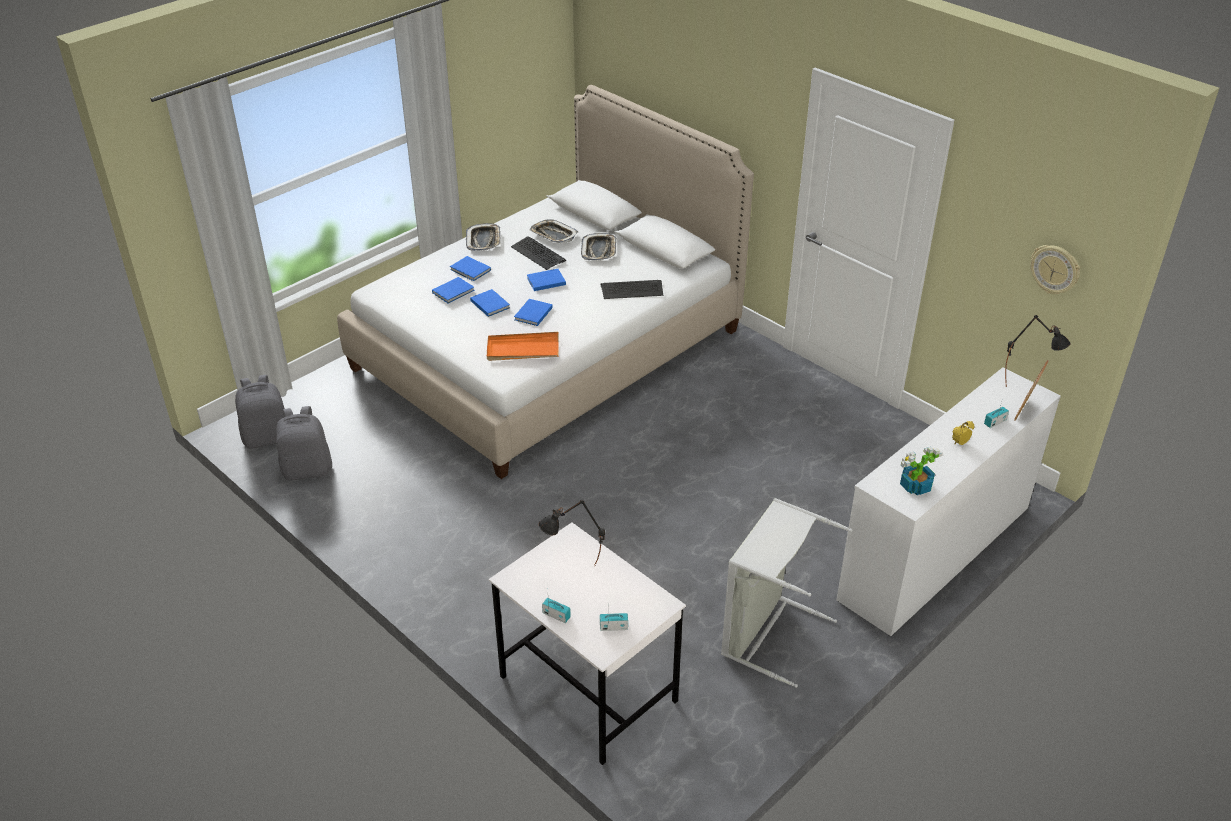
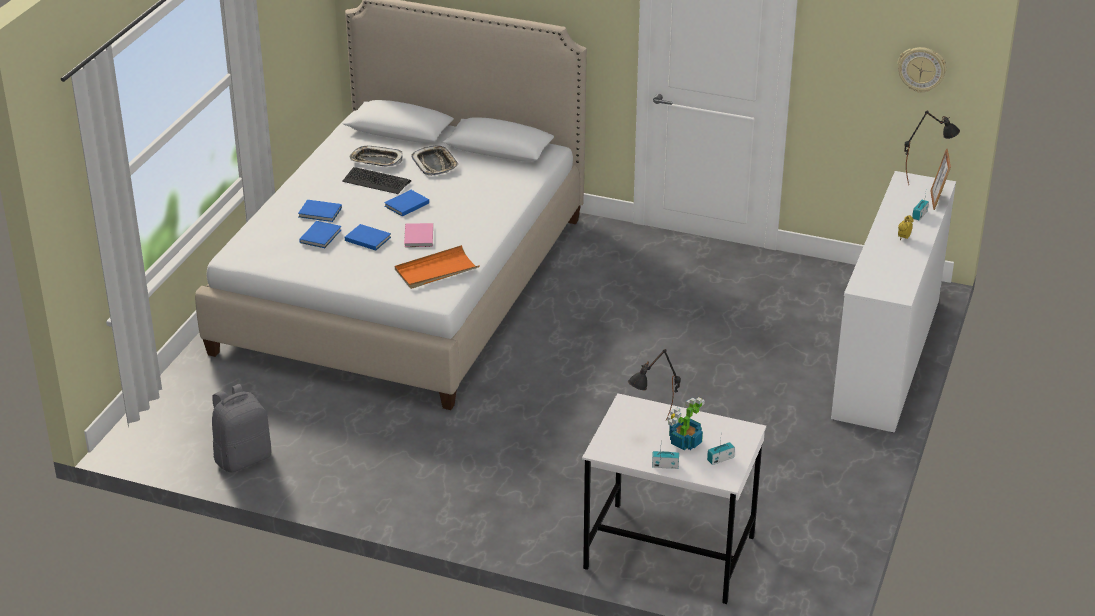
camera: 25 degrees left, 5 degrees down
grey backpack [235,375,285,449] -> none
tray [466,223,501,251] -> none
blue book [514,299,553,326] -> pink book [404,223,433,247]
keyboard [600,280,663,299] -> none
grey laundry basket [721,498,853,688] -> none
potted plant [900,447,943,495] -> potted plant moved to [667,397,705,450]

